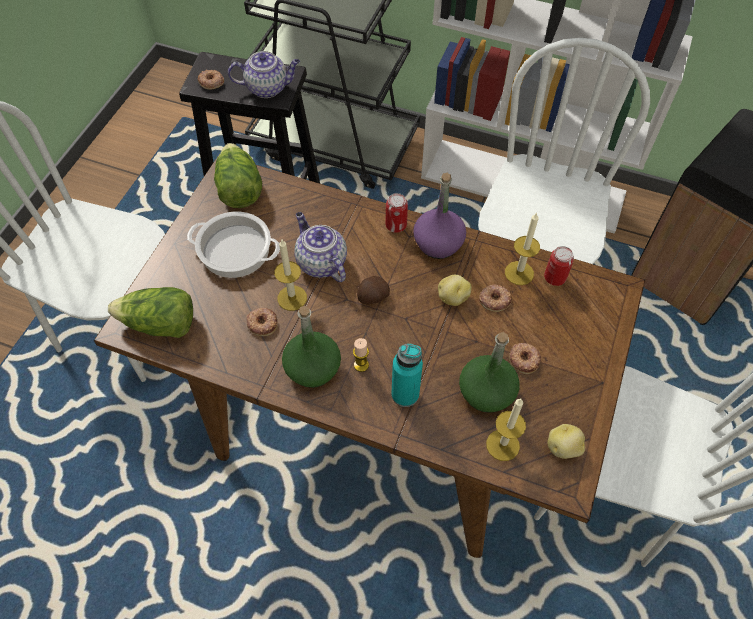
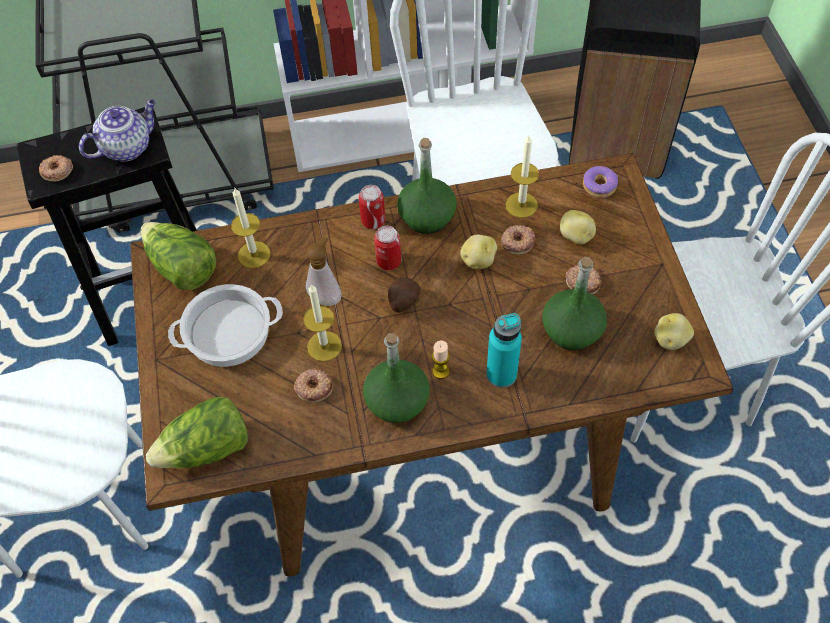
camera: 30 degrees left, 0 degrees up
teapot [295,212,347,282] -> soap dispenser [306,237,342,306]
purple bottle [413,173,466,259] -> green bottle [397,138,457,234]
candle [486,399,526,461] -> candle moved to [231,188,270,268]
can [544,246,574,286] -> can moved to [374,226,401,270]
none -> potato [560,210,596,244]
none -> donut [583,166,618,198]

